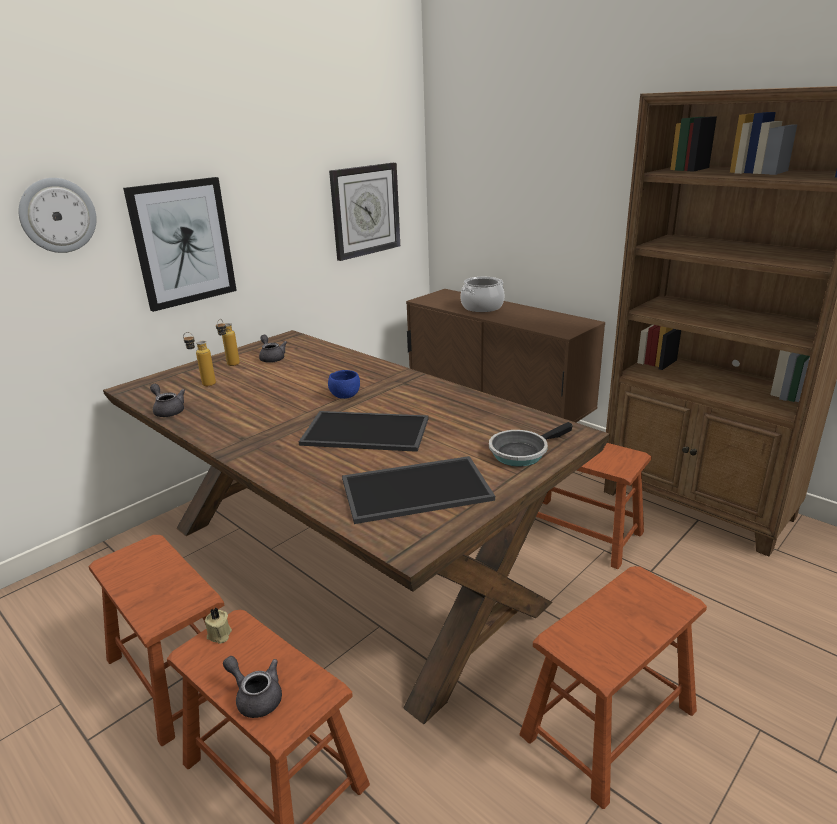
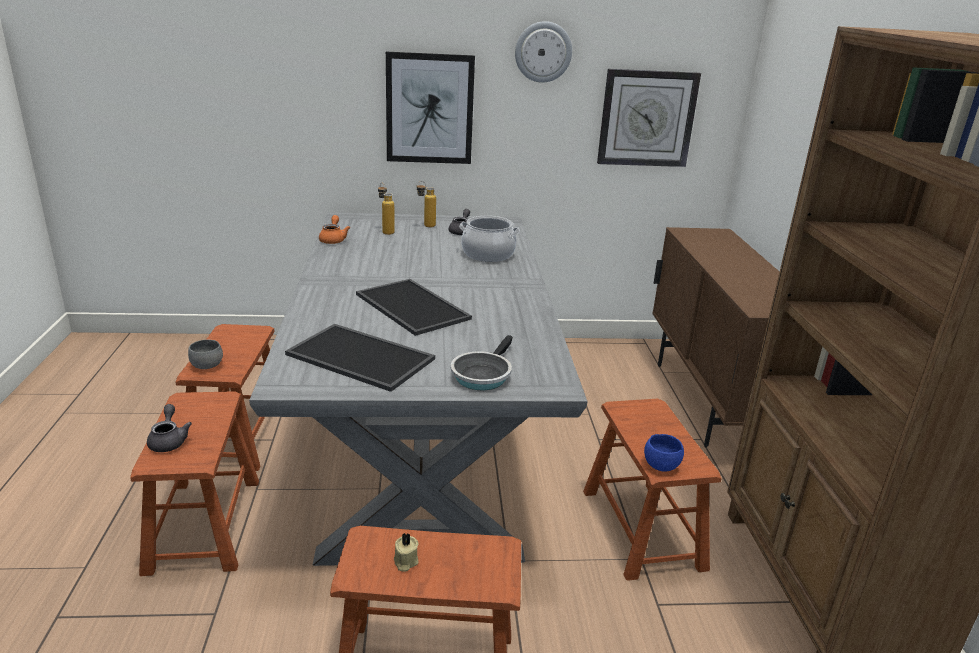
camera: 40 degrees right, 0 degrees up
wall clock [19,178,97,253] -> wall clock moved to [515,21,572,83]
brown dining table [103,330,610,724] -> grey dining table [249,212,587,566]
grey teapot [150,384,185,417] -> orange teapot [319,215,350,244]
beige candle [205,608,232,644] -> beige candle moved to [394,533,419,572]
blue bowl [328,370,360,399] -> blue bowl moved to [644,434,684,472]
cooking pot [460,277,504,312] -> cooking pot moved to [459,216,520,262]
frying pan [489,422,573,467] -> frying pan turned 75 degrees counterclockwise [450,335,513,390]
none -> grey bowl [188,340,223,369]

